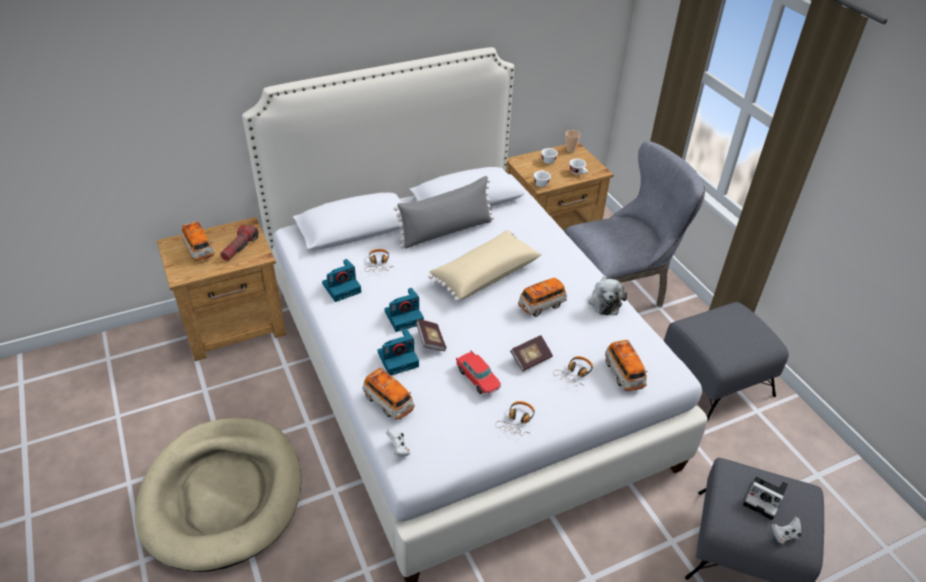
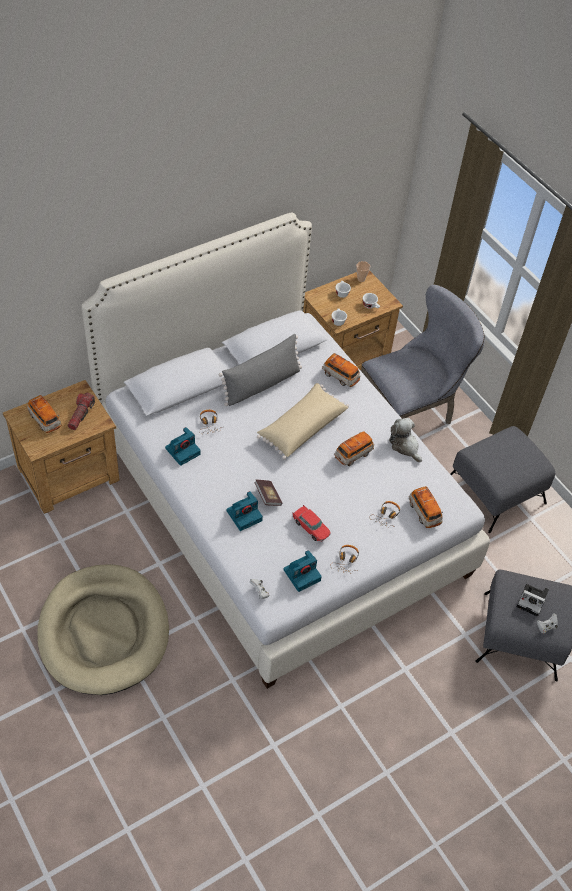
camera: 10 degrees left, 10 degrees up
toy car [362,368,415,420] -> toy car moved to [322,353,360,387]
camera [384,288,424,332] -> camera moved to [284,550,322,592]
book [510,335,553,372] -> none
plush toy [588,276,627,315] -> plush toy turned 150 degrees clockwise [389,418,422,463]

